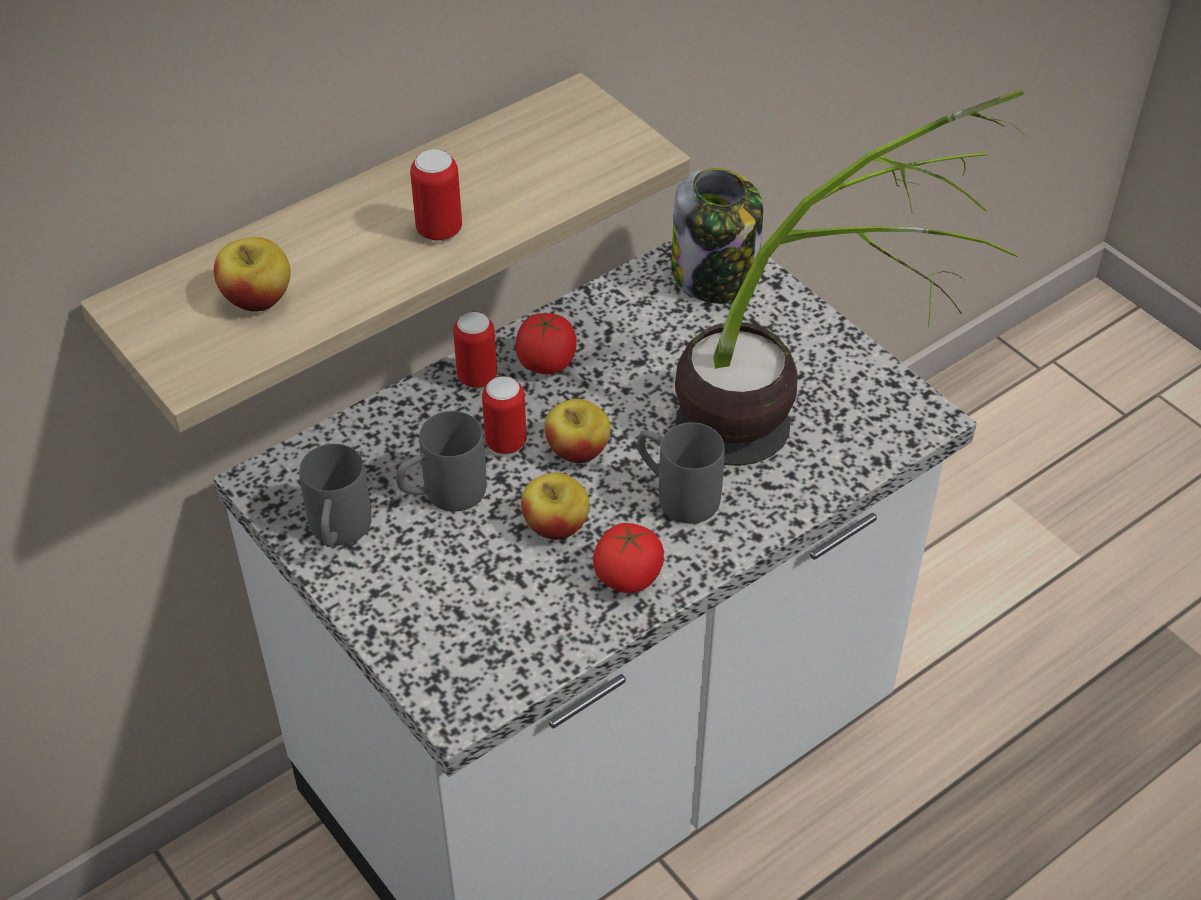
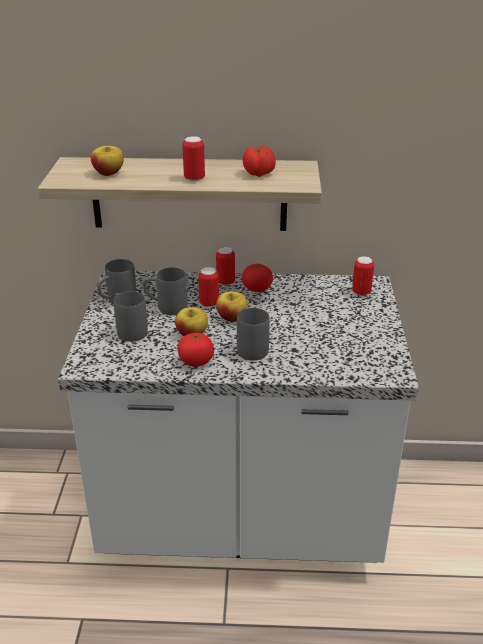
camera: 40 degrees right, 15 degrees down
jar [671,168,763,304] -> can [352,256,374,296]
potted plant [675,89,1027,466] -> none
none -> grey mug [114,291,148,342]
none -> tomato [243,145,276,177]

